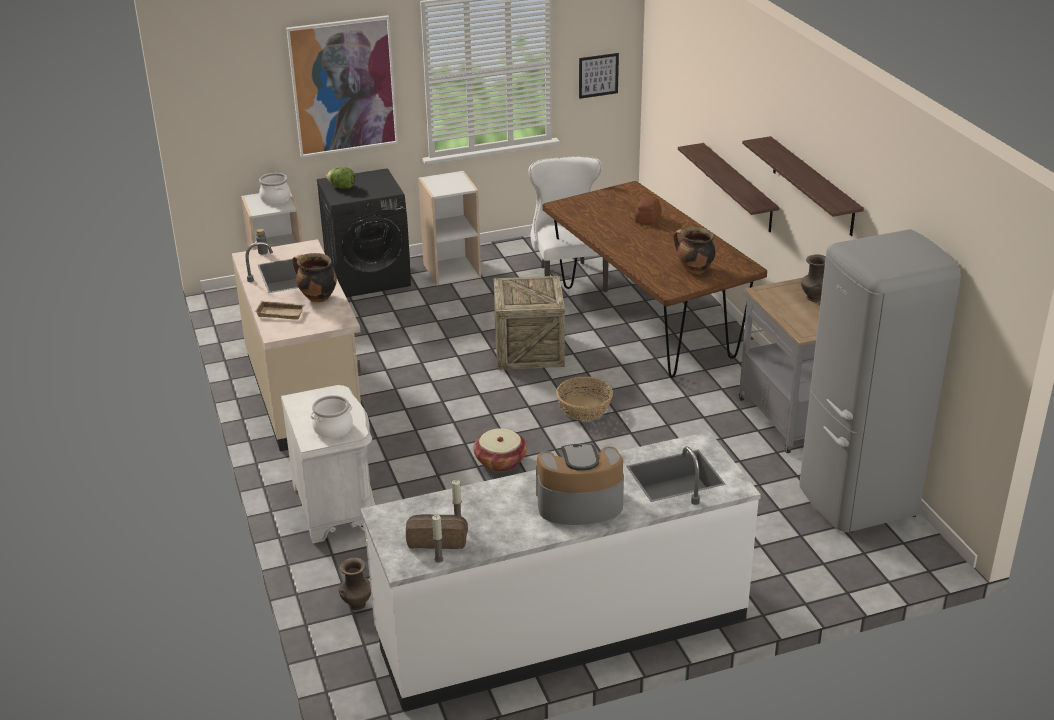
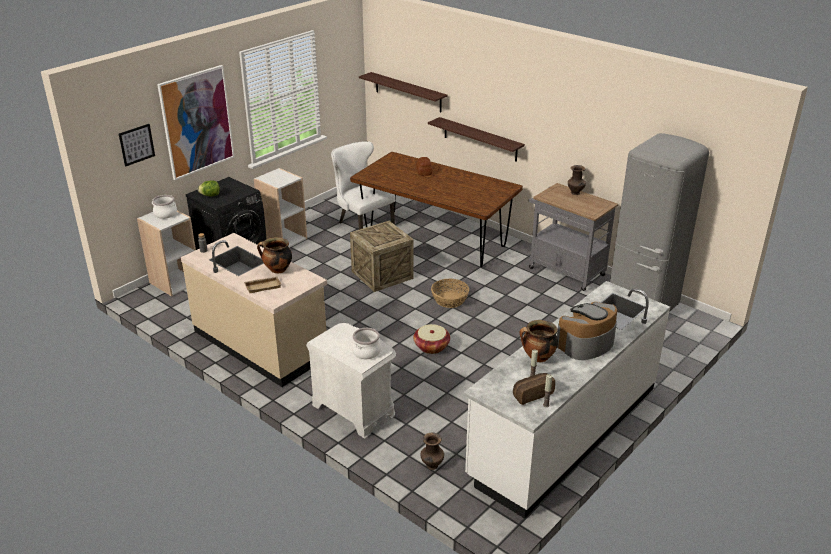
camera: 30 degrees left, 0 degrees up
picture [579,53,619,99] -> picture moved to [119,124,155,167]
cooking pot [673,227,716,274] -> cooking pot moved to [520,320,558,362]
shelf [742,136,864,236] -> shelf moved to [359,72,447,112]

